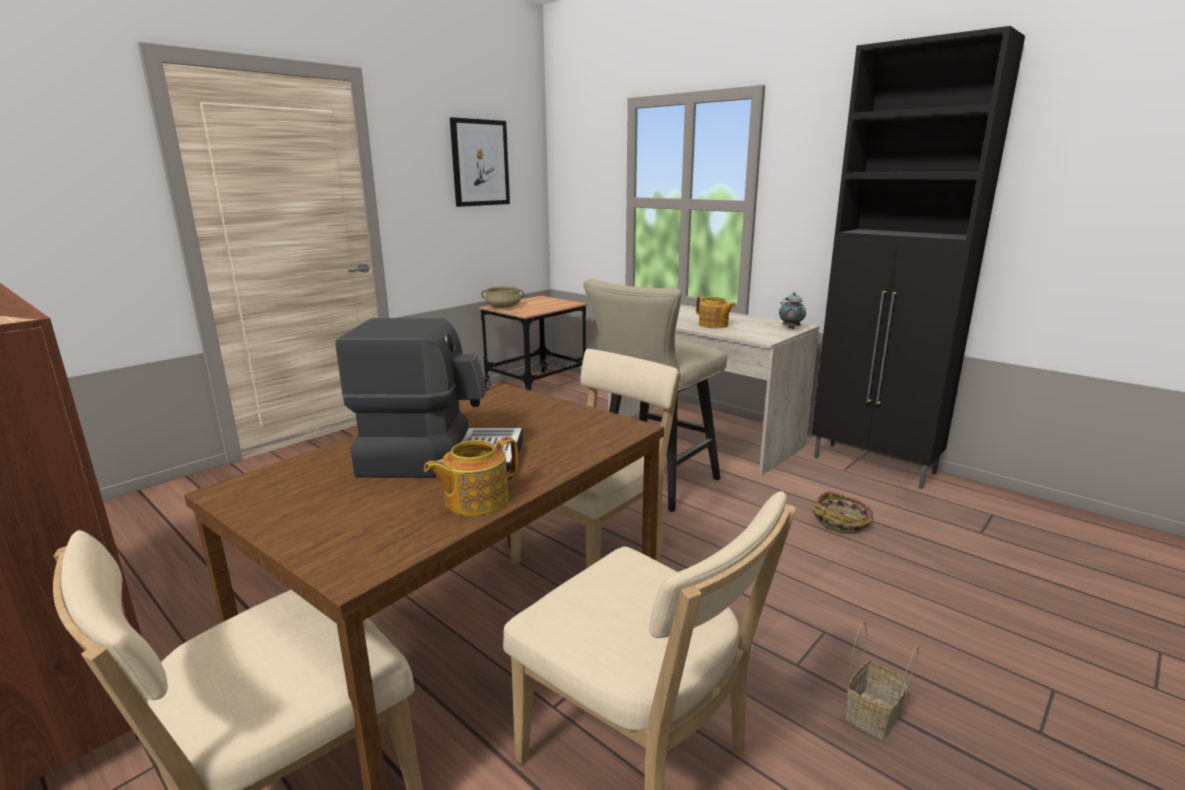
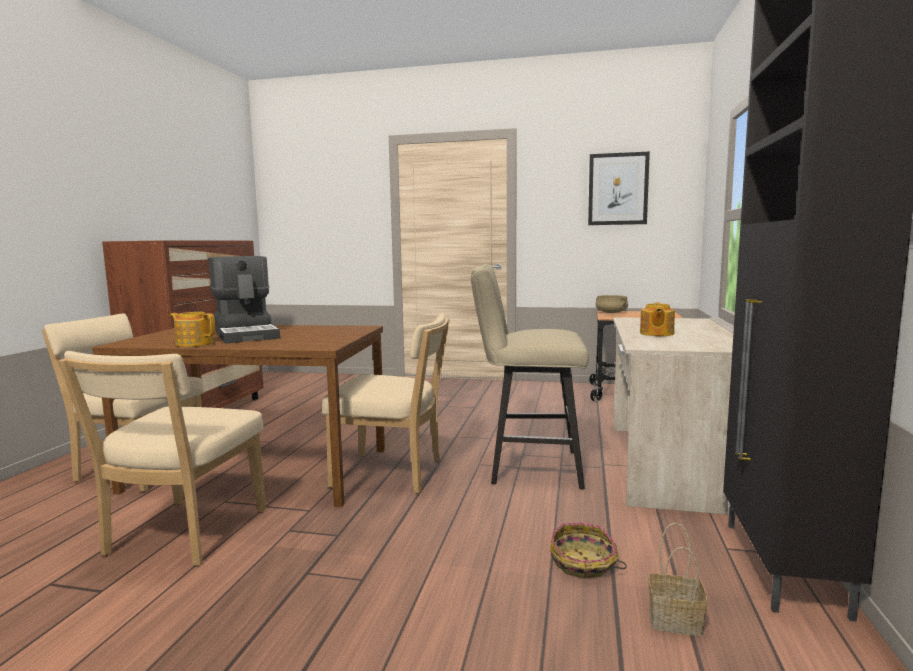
camera: 60 degrees right, 10 degrees down
teapot [779,292,806,329] -> none
basket [845,621,919,740] -> basket moved to [649,523,707,636]

